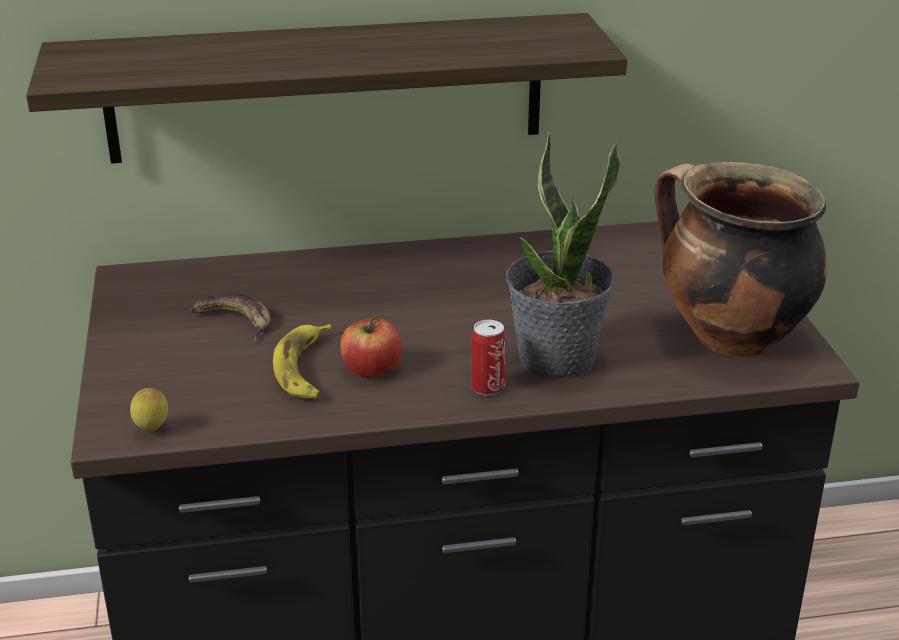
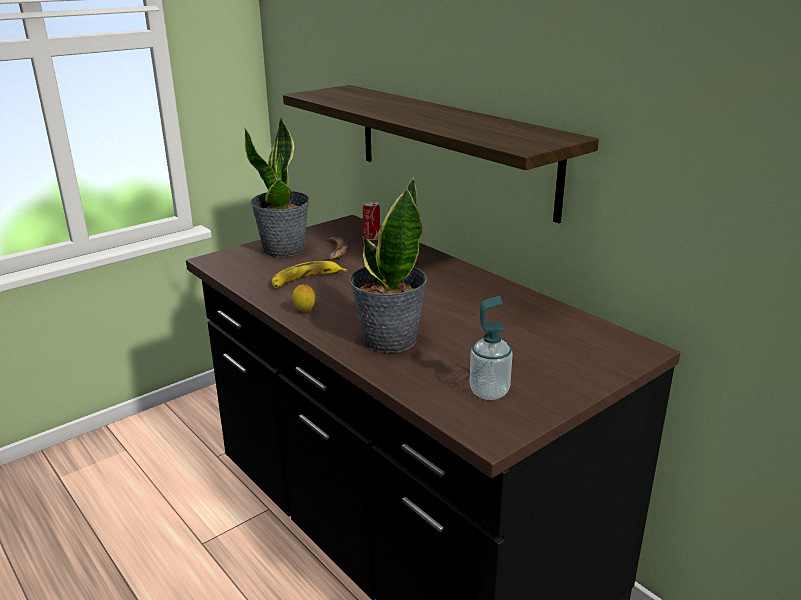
camera: 60 degrees right, 5 degrees down
lemon [130,388,168,431] -> lemon moved to [292,285,315,312]
apple [340,316,402,378] -> none
can [471,320,506,396] -> can moved to [363,201,380,240]
cooking pot [655,162,828,357] -> soap dispenser [469,296,512,400]
none -> potted plant [244,116,310,257]

